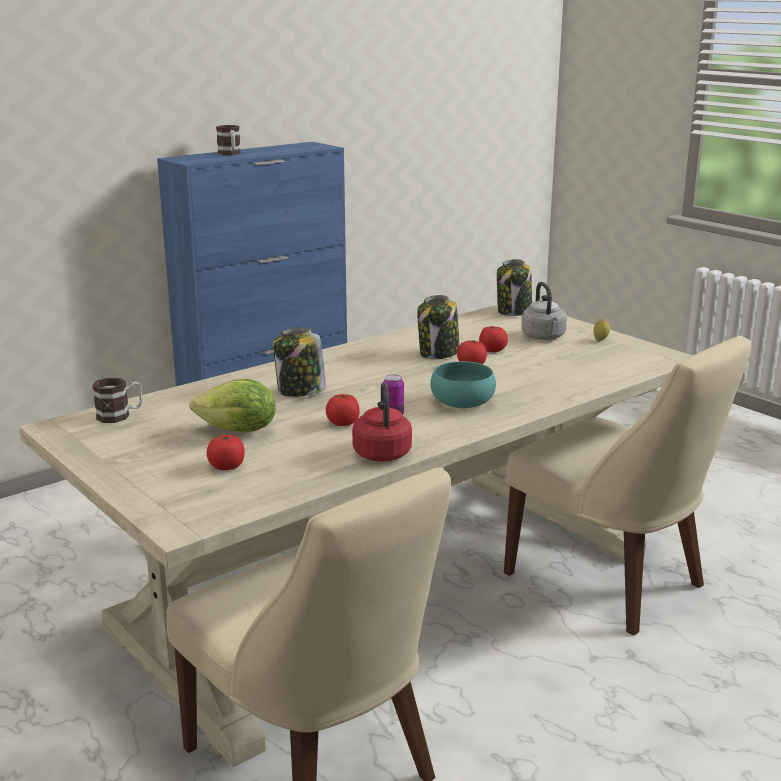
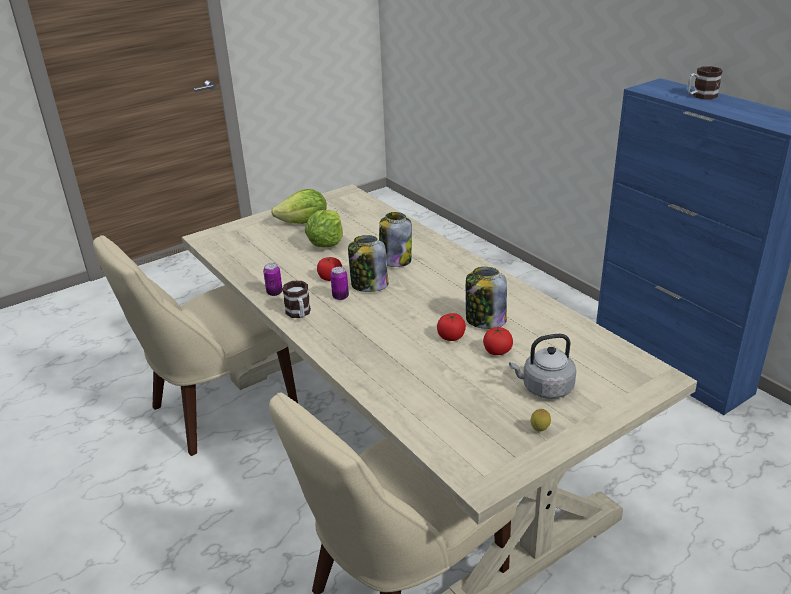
camera: 95 degrees right, 10 degrees up
mug [92,378,142,423] -> mug moved to [282,281,311,318]
tomato [207,434,245,470] -> none
red kettle [352,383,412,462] -> can [263,263,282,296]
turquoise bowl [430,361,496,408] -> none
jar [497,259,532,316] -> jar moved to [348,235,388,292]
none -> lettuce [271,189,327,224]

